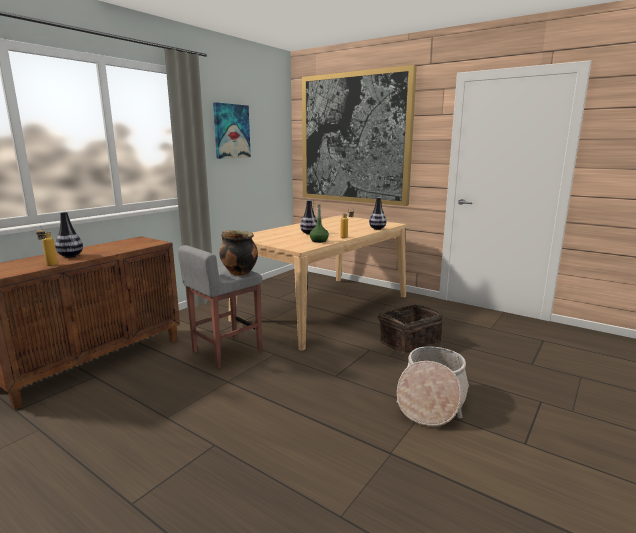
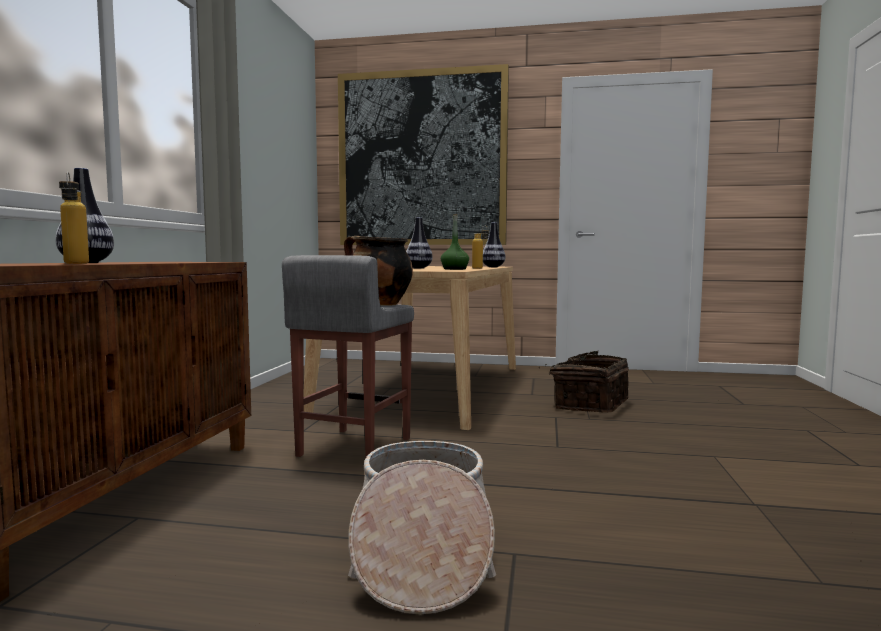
camera: 25 degrees left, 10 degrees down
picture [213,102,251,159] -> none
basket [397,346,469,426] -> basket moved to [348,441,496,614]

